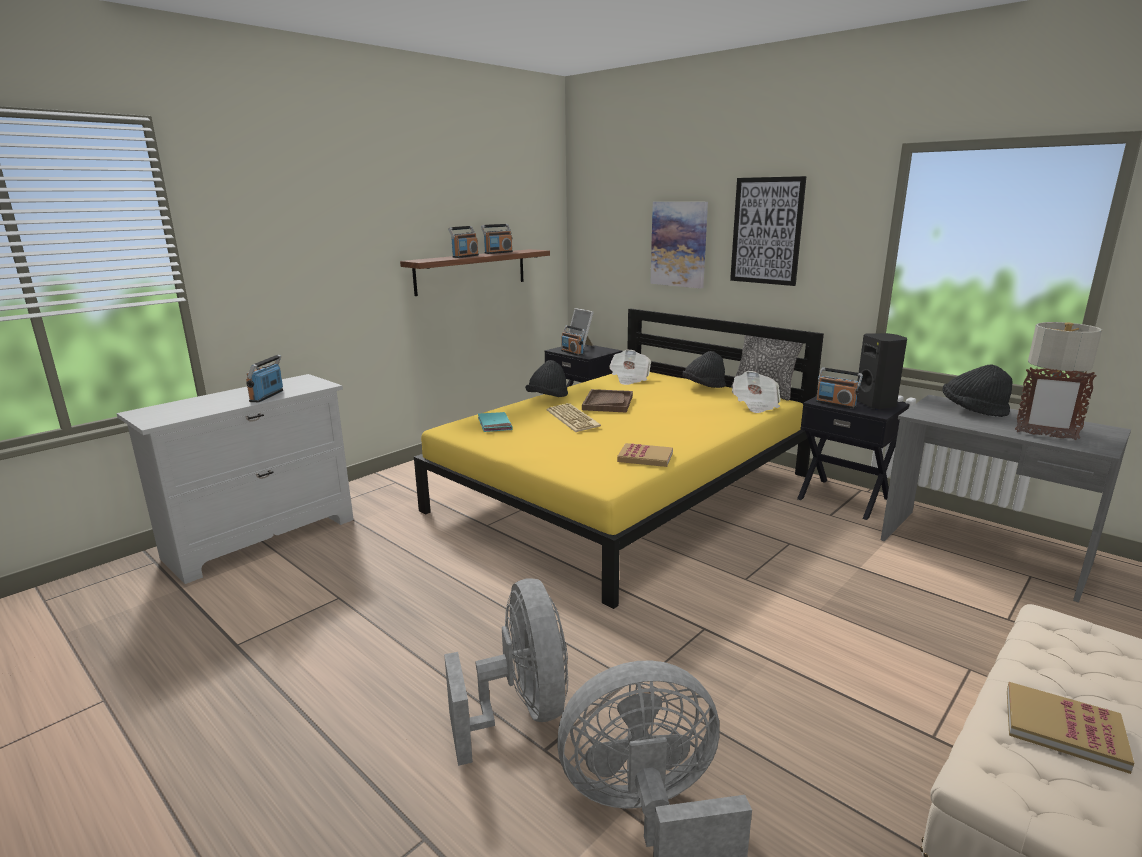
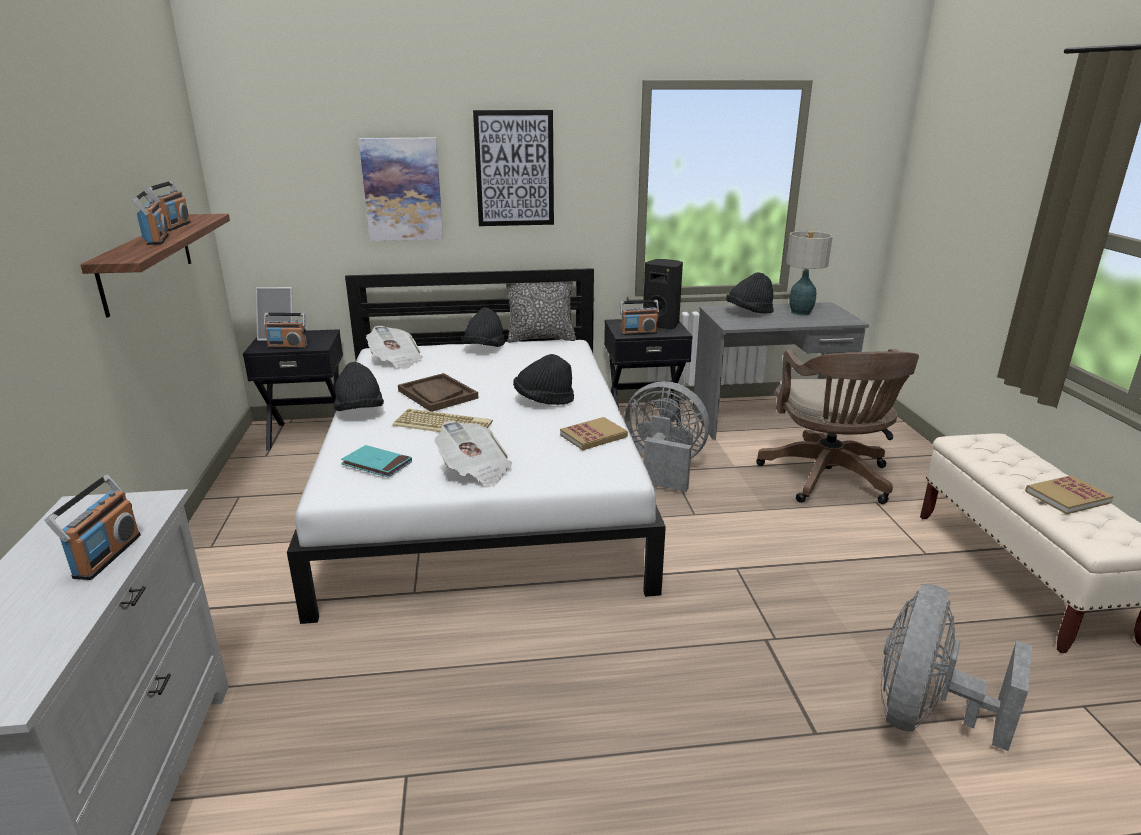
camera: 50 degrees left, 5 degrees up
radio [246,355,283,402] -> radio turned 135 degrees counterclockwise [45,475,141,580]
yellow bed [414,308,824,609] -> white bed [287,268,666,624]
grey fan [444,578,568,766] -> grey fan moved to [624,381,709,492]
newspaper [732,371,780,413] -> newspaper moved to [435,421,512,486]
picture frame [1015,367,1097,440] -> none
none -> black hat [513,354,574,405]
none -> brown office chair [756,349,919,504]

